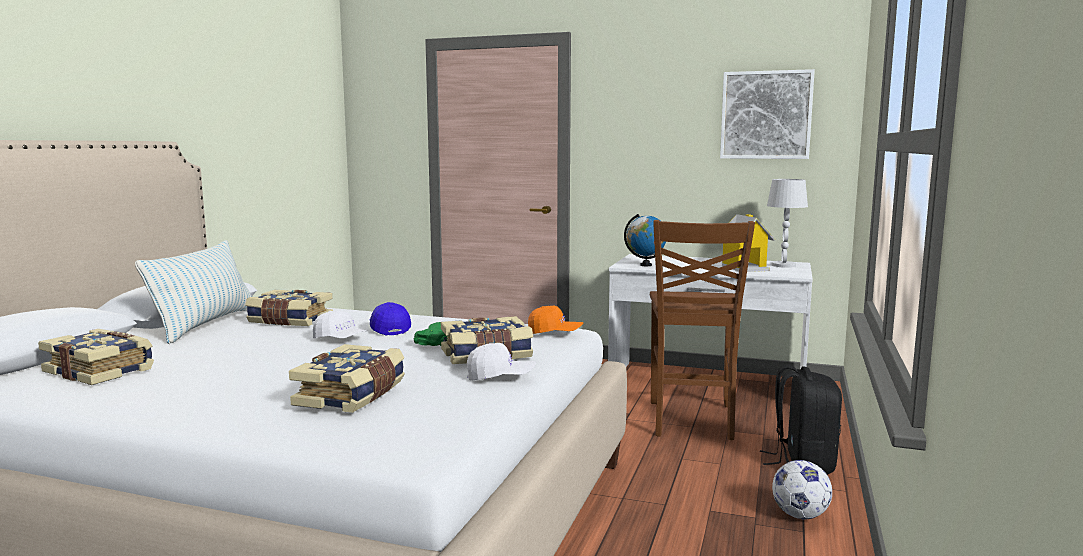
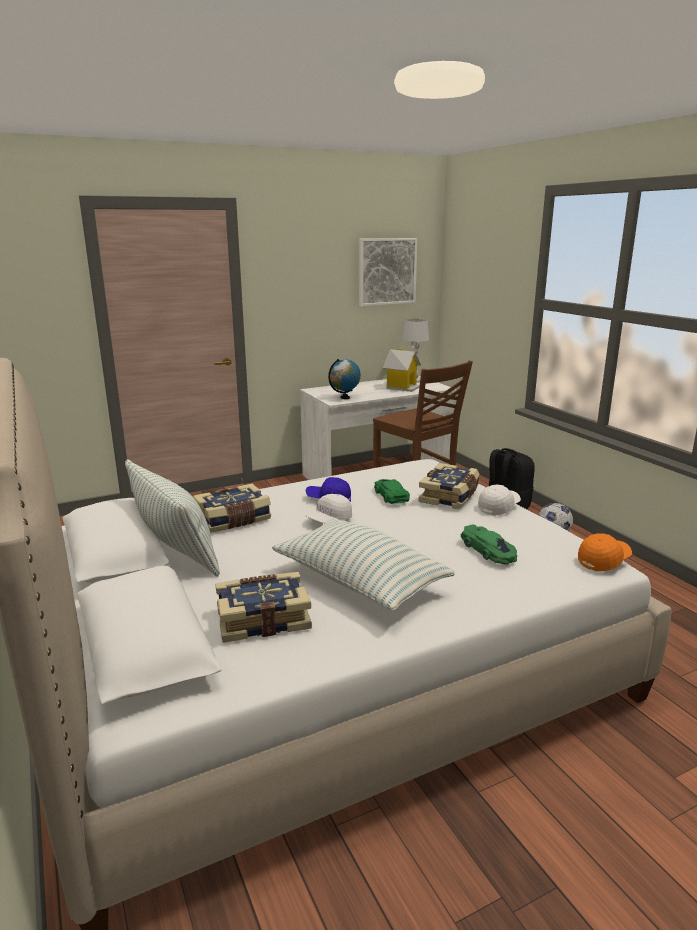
camera: 45 degrees left, 10 degrees up
book [289,344,405,413] -> green toy car [461,524,517,565]
white cap [313,311,367,338] -> white cap turned 150 degrees clockwise [306,494,352,523]
orange cap [528,306,584,334] -> orange cap moved to [578,533,632,571]
none -> pillow [272,519,455,611]

